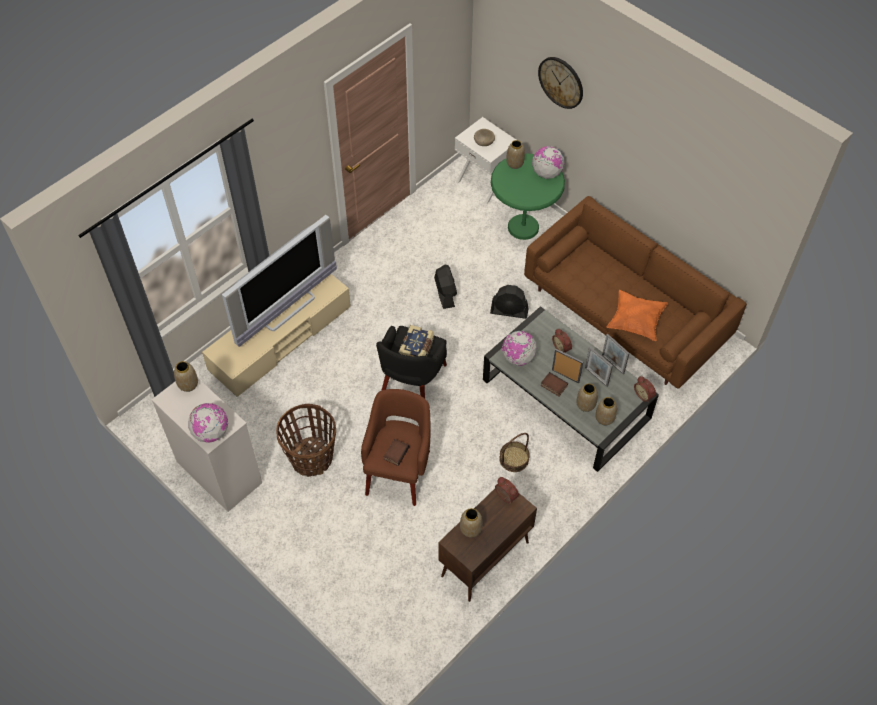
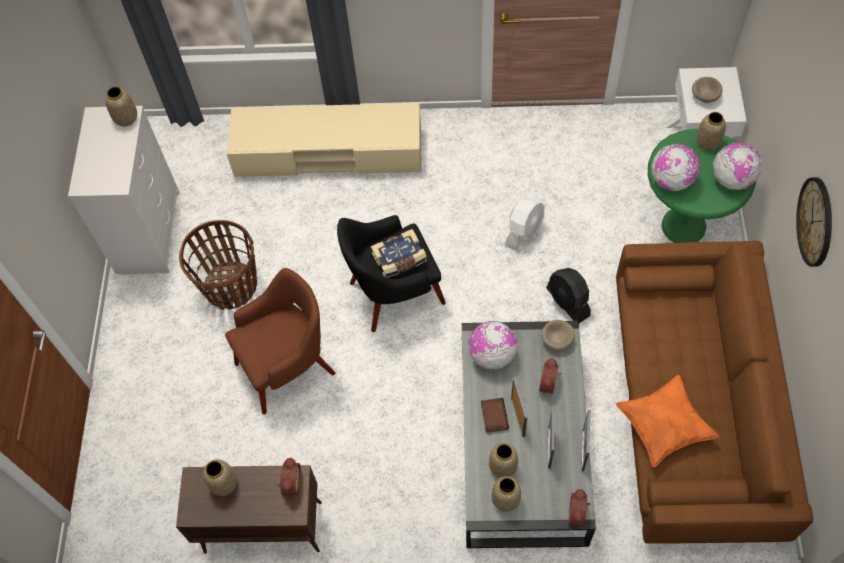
camera: 50 degrees right, 5 degrees up
globe [188,403,228,443] -> globe moved to [651,144,700,191]
television [222,215,337,347] -> none
book [384,439,410,466] -> none
black fan [434,264,457,309] -> white fan [505,197,545,253]
basket [499,433,530,472] -> none
wall clock [538,57,583,109] -> wall clock moved to [796,177,832,267]
none -> beige bowl [542,320,575,350]

